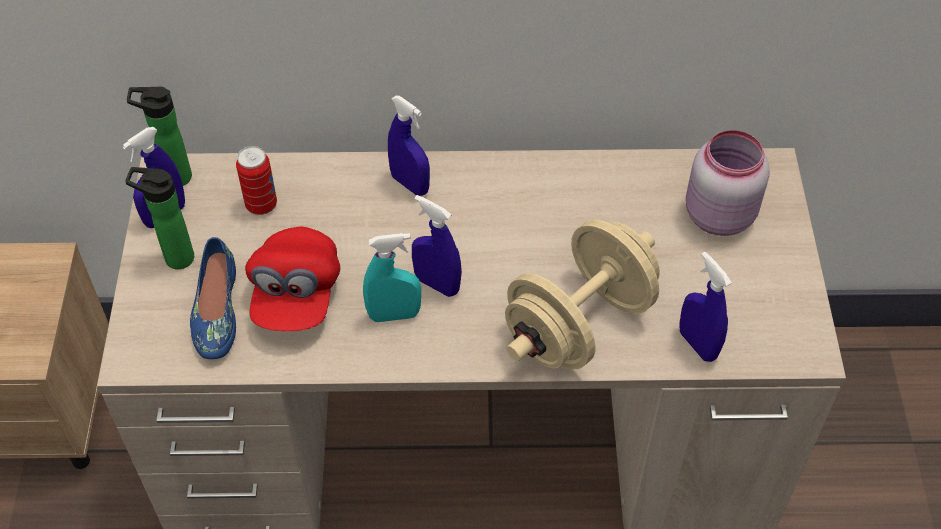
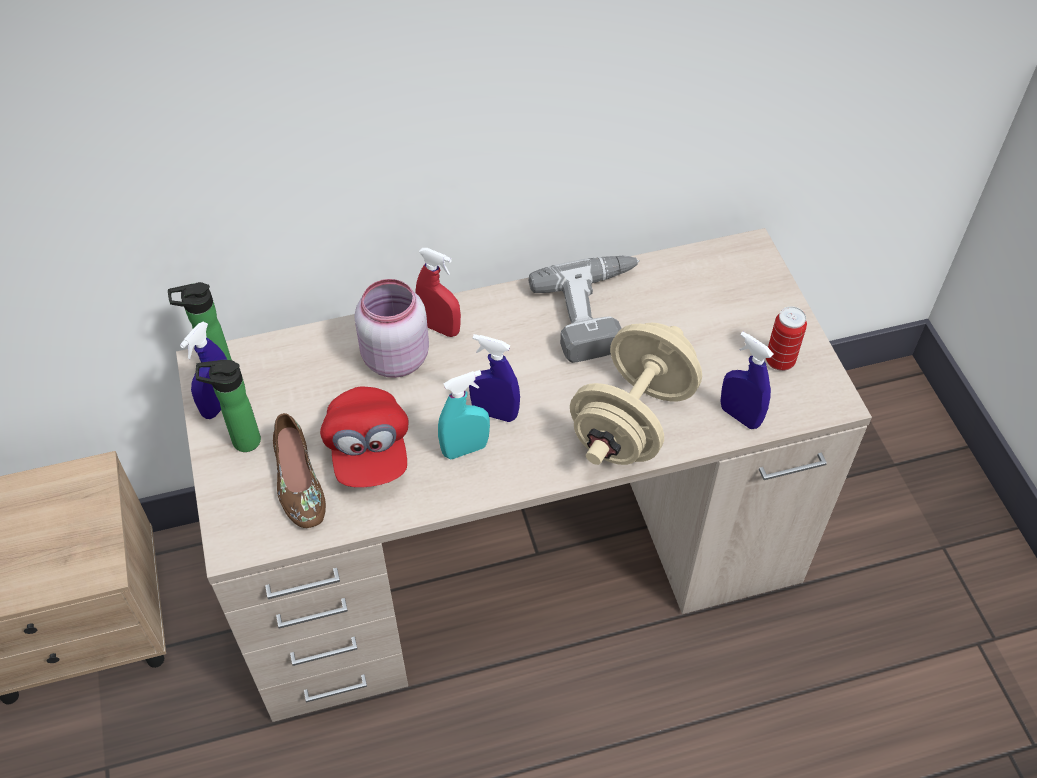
camera: 15 degrees left, 0 degrees up
blue shoe [190,237,236,359] -> brown shoe [273,413,326,528]
can [236,146,277,215] -> can moved to [766,306,807,371]
blue spray bottle [388,95,430,196] -> red spray bottle [415,248,461,337]
pink jar [686,130,770,236] -> pink jar moved to [354,279,429,378]
none -> power drill [529,256,639,363]

